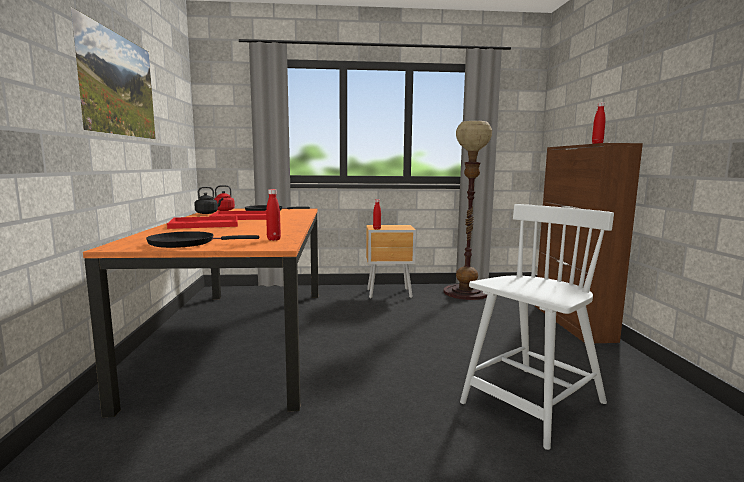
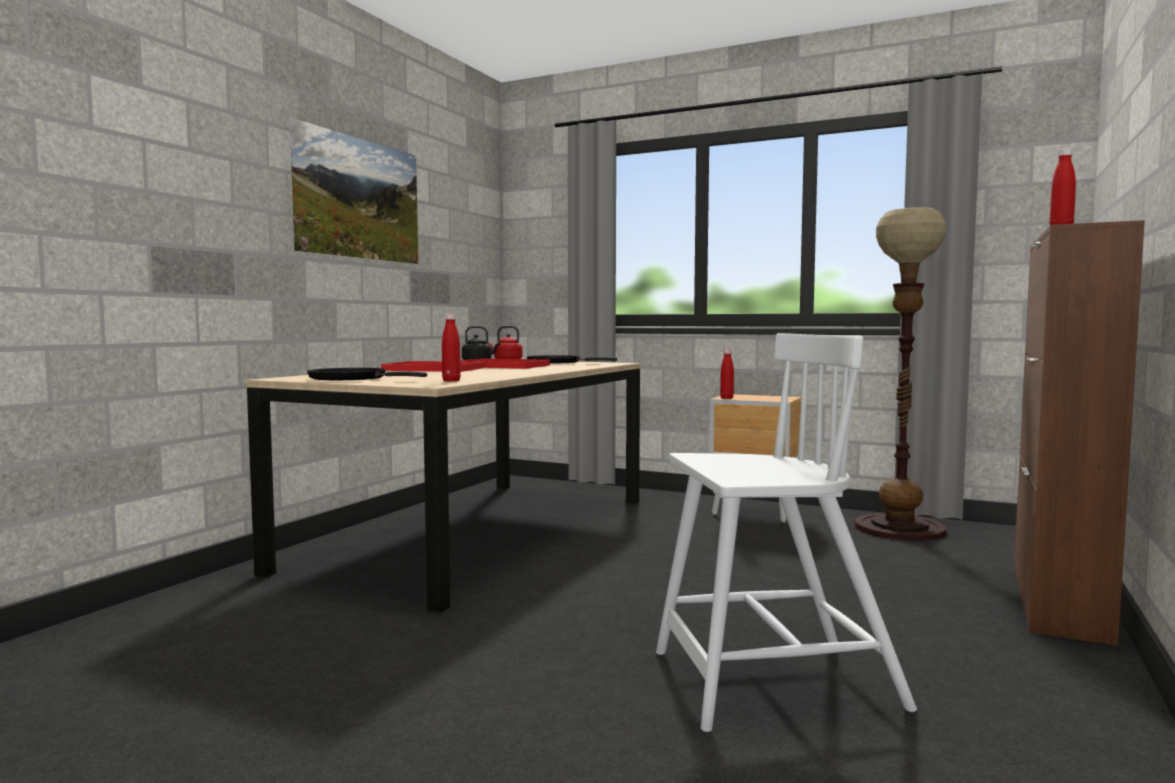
camera: 30 degrees right, 5 degrees down
orange dining table [83,209,318,417] -> beige dining table [246,362,640,613]

